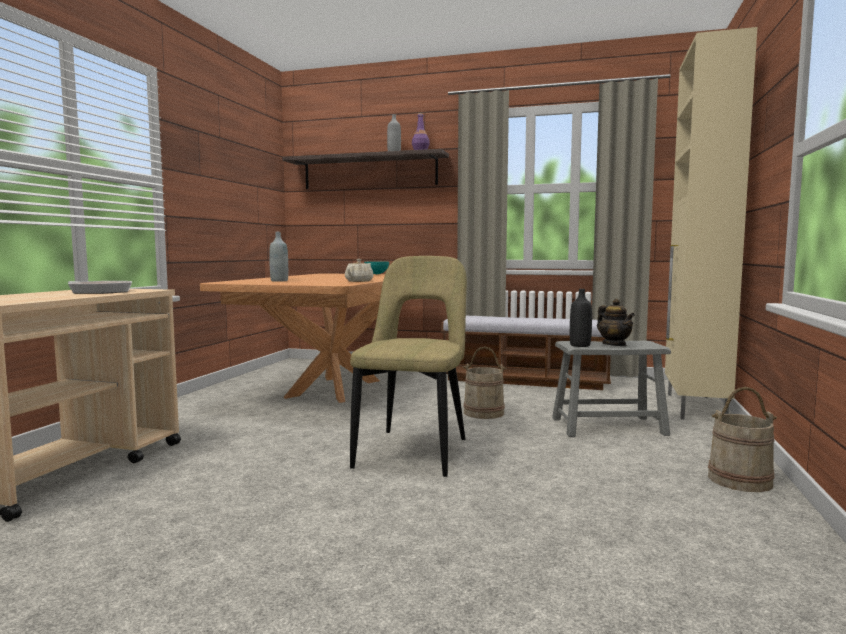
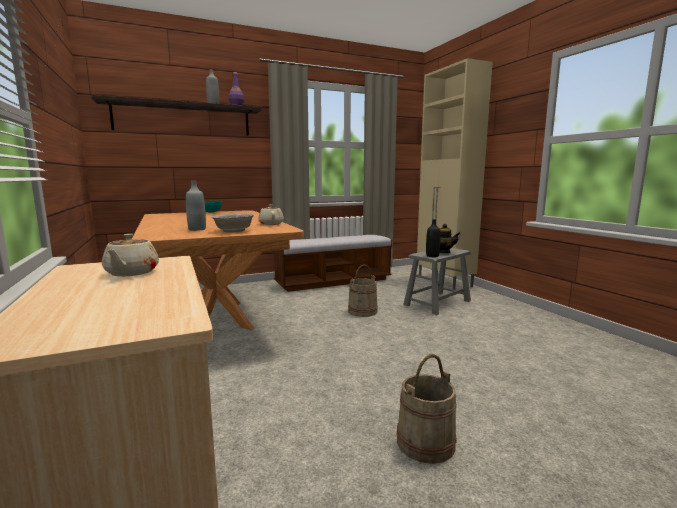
camera: 40 degrees left, 5 degrees up
frying pan [68,281,132,294] -> beige teapot [102,234,159,276]
beige chair [350,256,467,477] -> none
beige bucket [708,387,777,492] -> beige bucket moved to [397,354,457,464]
none -> white bowl [212,213,254,233]

